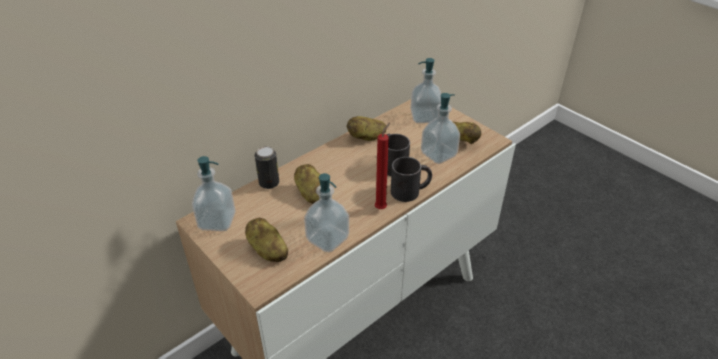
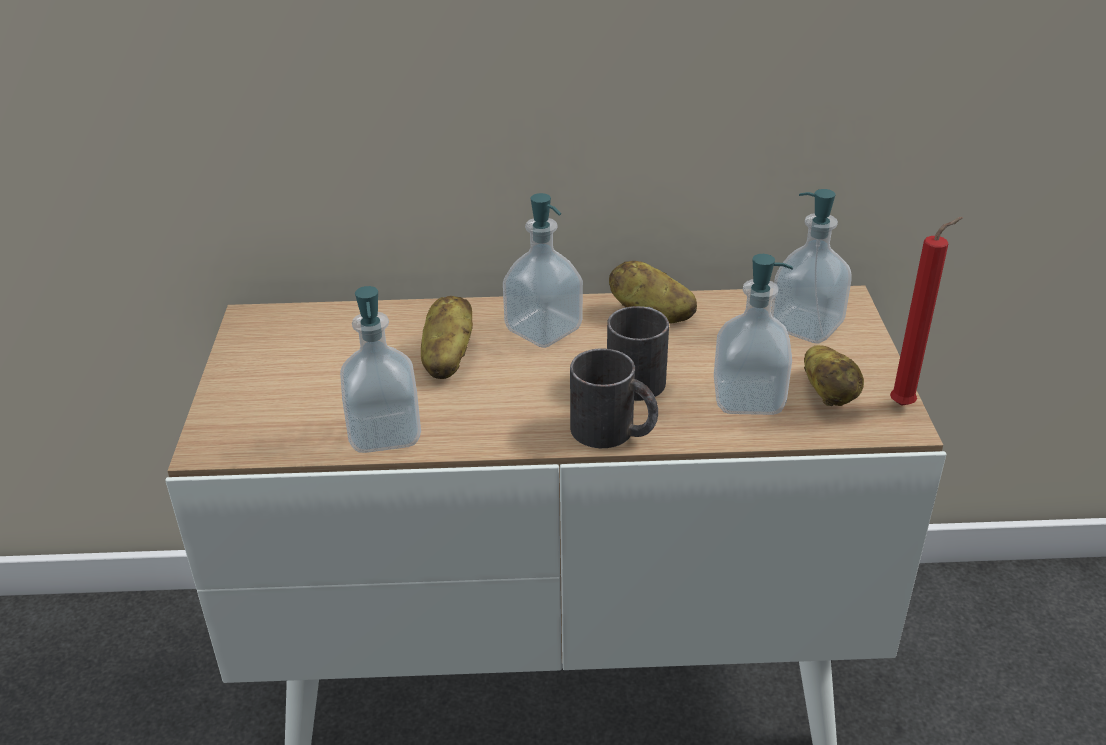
camera: 40 degrees right, 5 degrees down
soap dispenser [192,156,236,231] -> soap dispenser moved to [503,193,583,348]
potato [245,218,288,262] -> none
can [255,146,279,189] -> none
red candle [375,122,390,209] -> red candle moved to [890,217,963,406]

